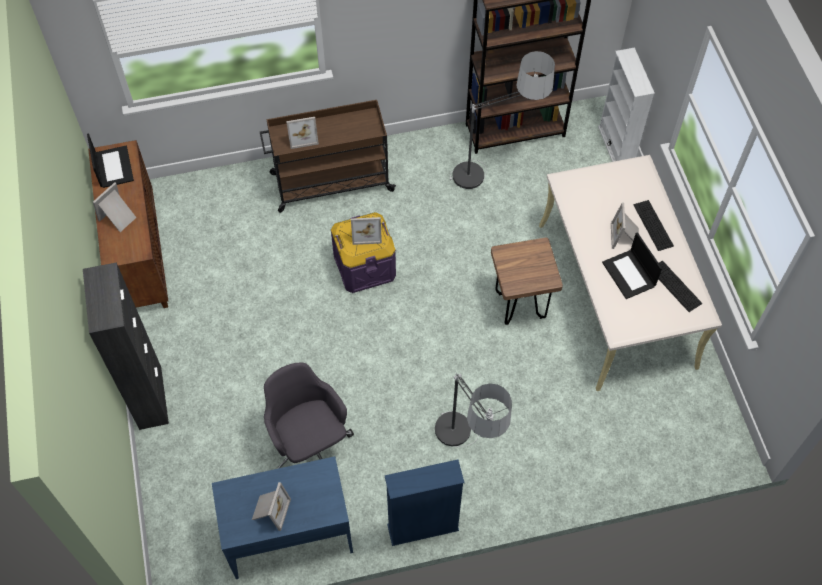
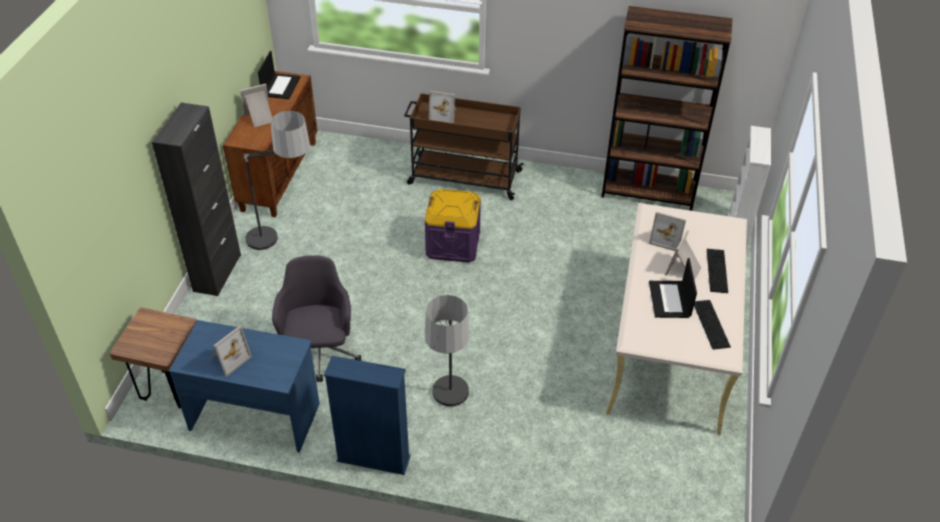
camera: 25 degrees right, 15 degrees down
picture frame [351,217,382,245] -> picture frame moved to [649,212,686,251]
floor lamp [450,51,555,189] -> floor lamp moved to [243,111,310,250]
brown stool [491,238,563,325] -> brown stool moved to [110,308,197,409]

